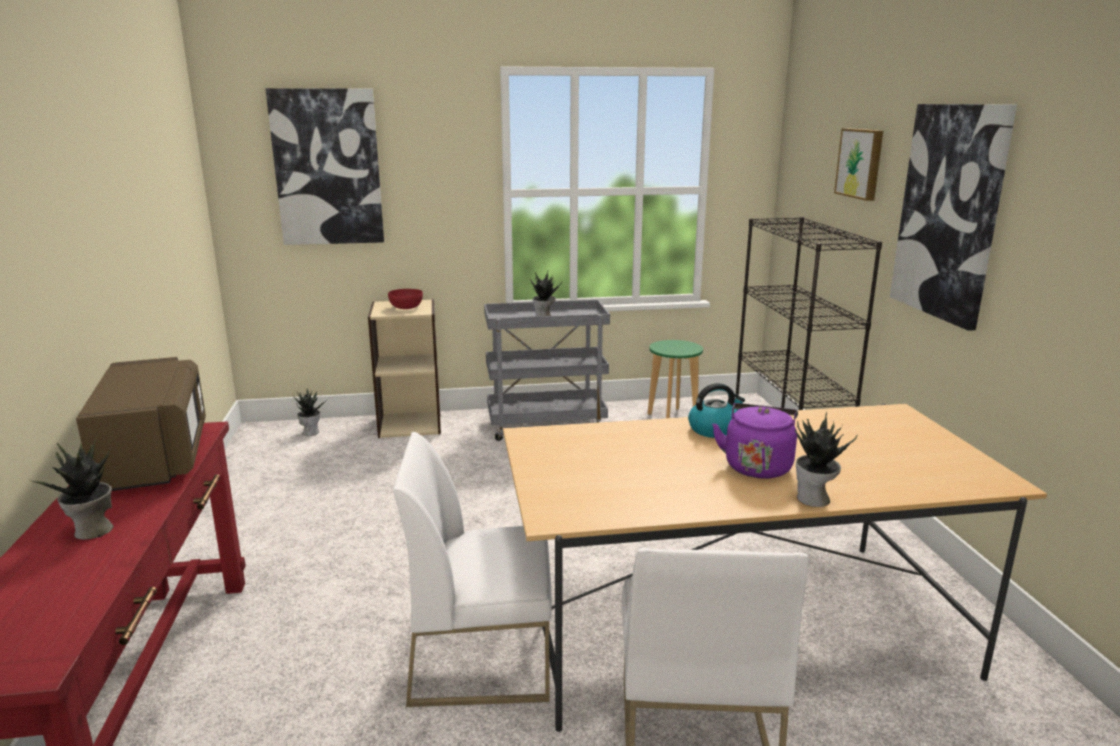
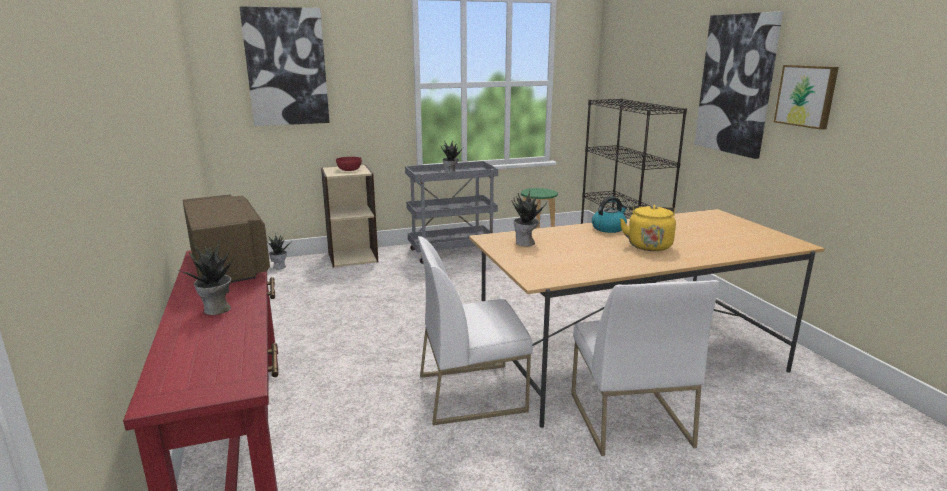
camera: 10 degrees left, 0 degrees up
purple kettle [712,403,798,479] -> yellow kettle [620,205,676,251]
potted plant [795,412,858,507] -> potted plant moved to [512,190,547,246]
picture [834,128,883,201] -> picture moved to [774,65,839,130]

